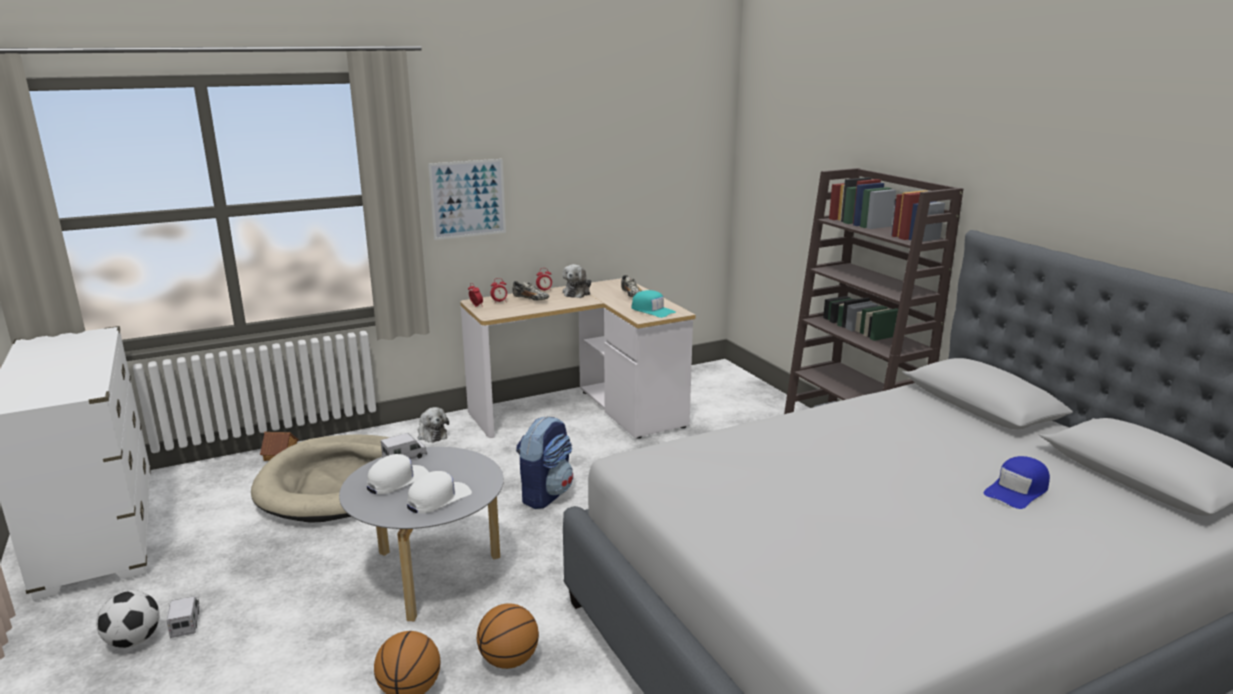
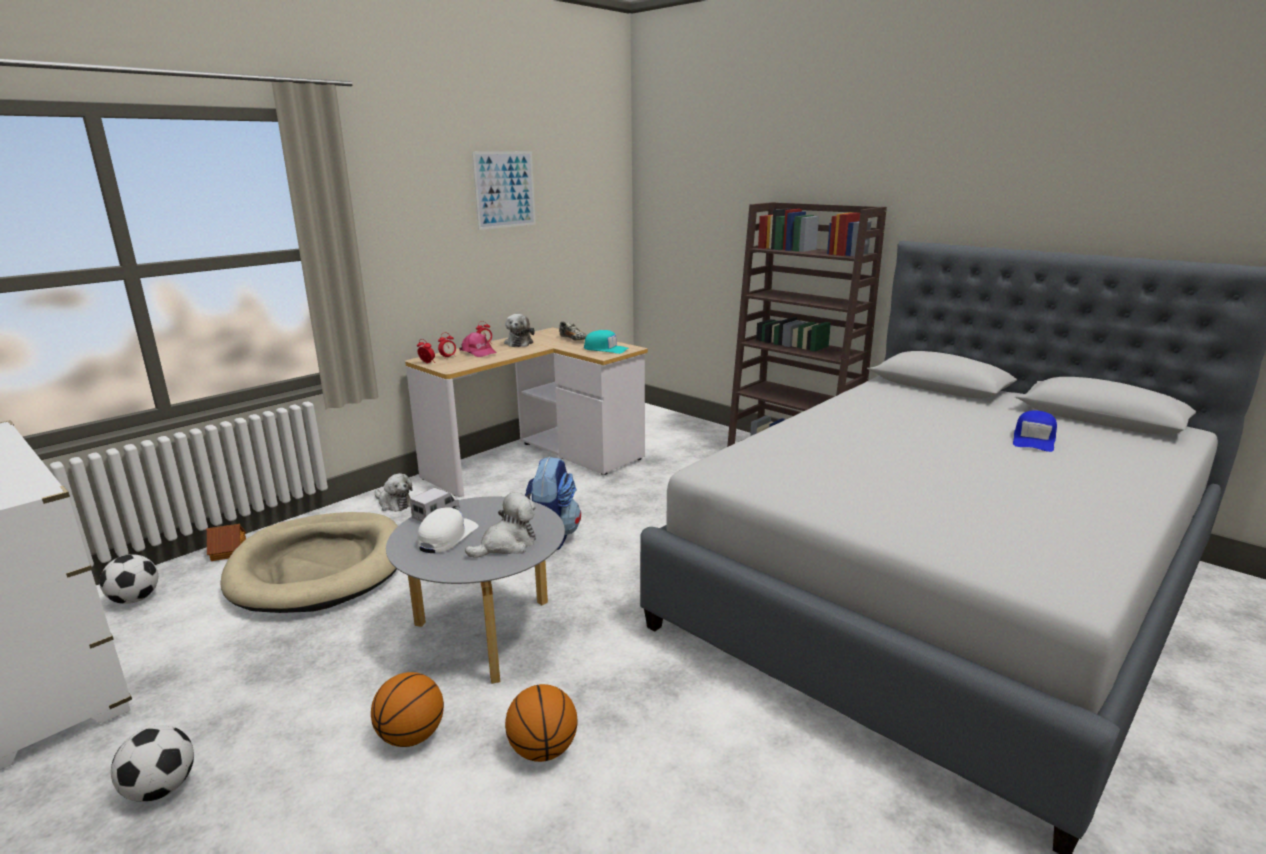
camera: 20 degrees left, 0 degrees up
toy truck [166,596,200,638] -> none
white cap [407,471,472,513] -> plush toy [465,492,536,558]
picture [428,159,506,240] -> picture moved to [472,151,536,230]
basketball [477,603,539,669] -> basketball moved to [371,672,444,747]
shoe [512,281,549,301] -> pink cap [459,332,496,357]
none -> football [100,554,158,604]

